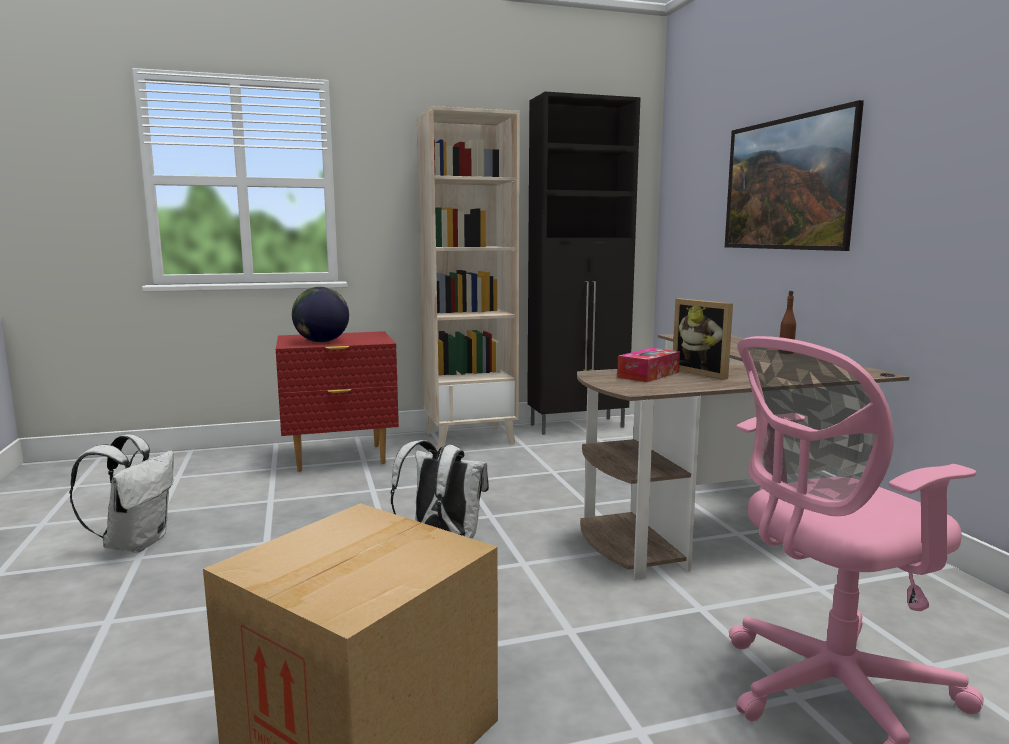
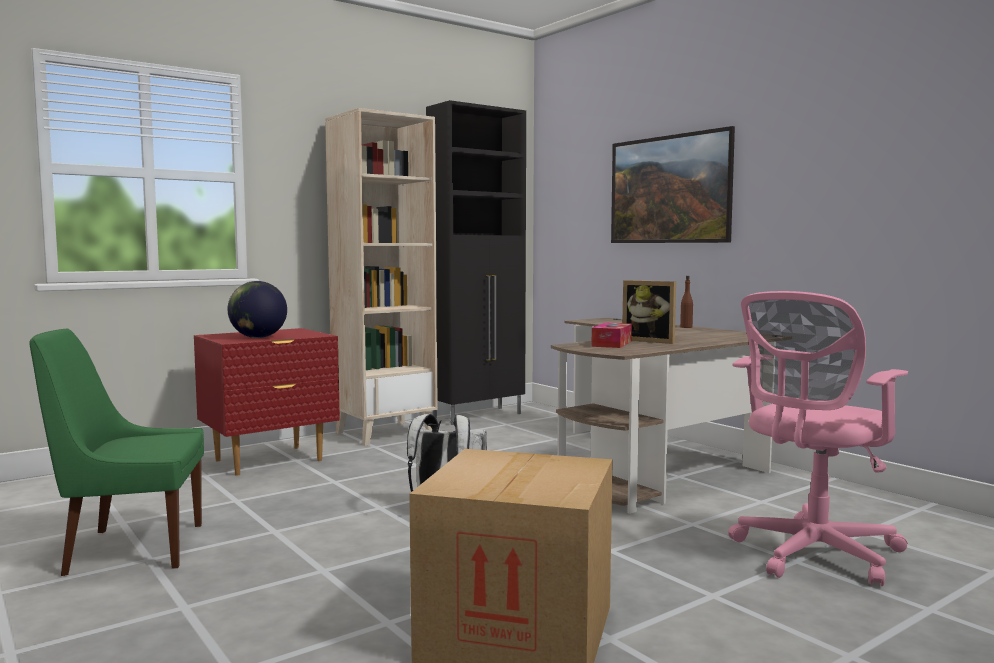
camera: 20 degrees left, 5 degrees down
white backpack [69,434,174,553] -> green chair [29,329,204,576]

